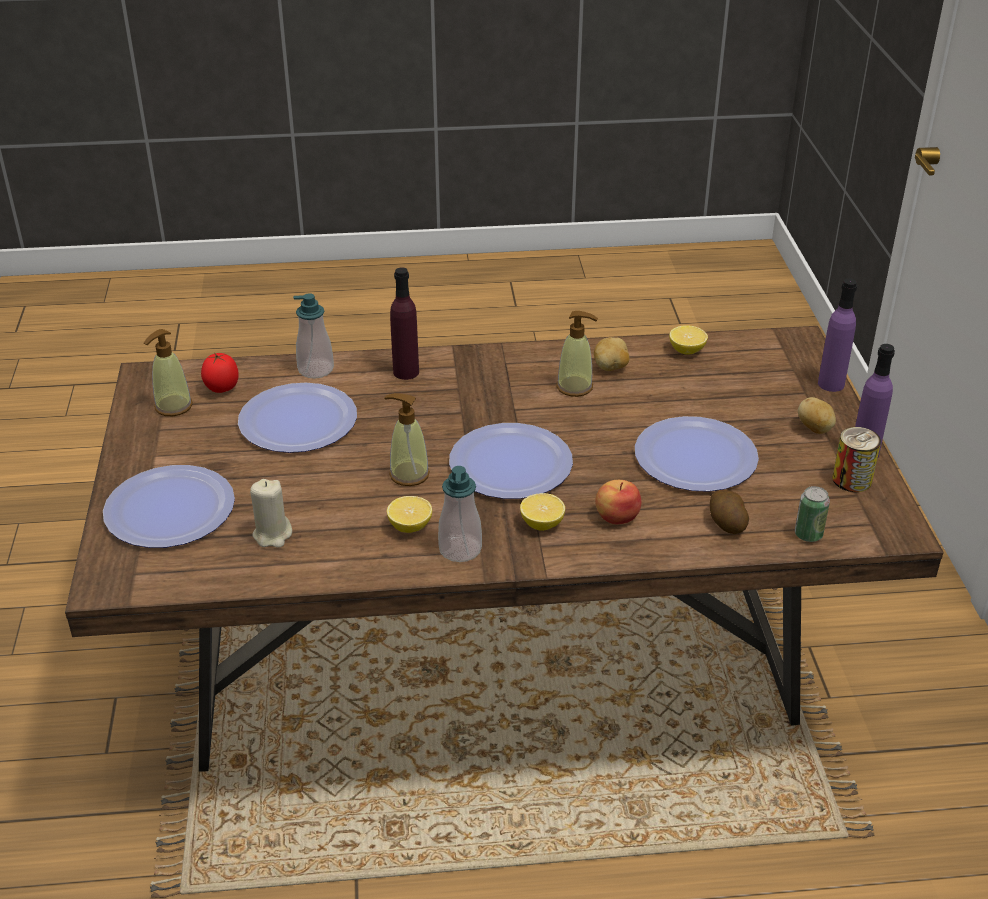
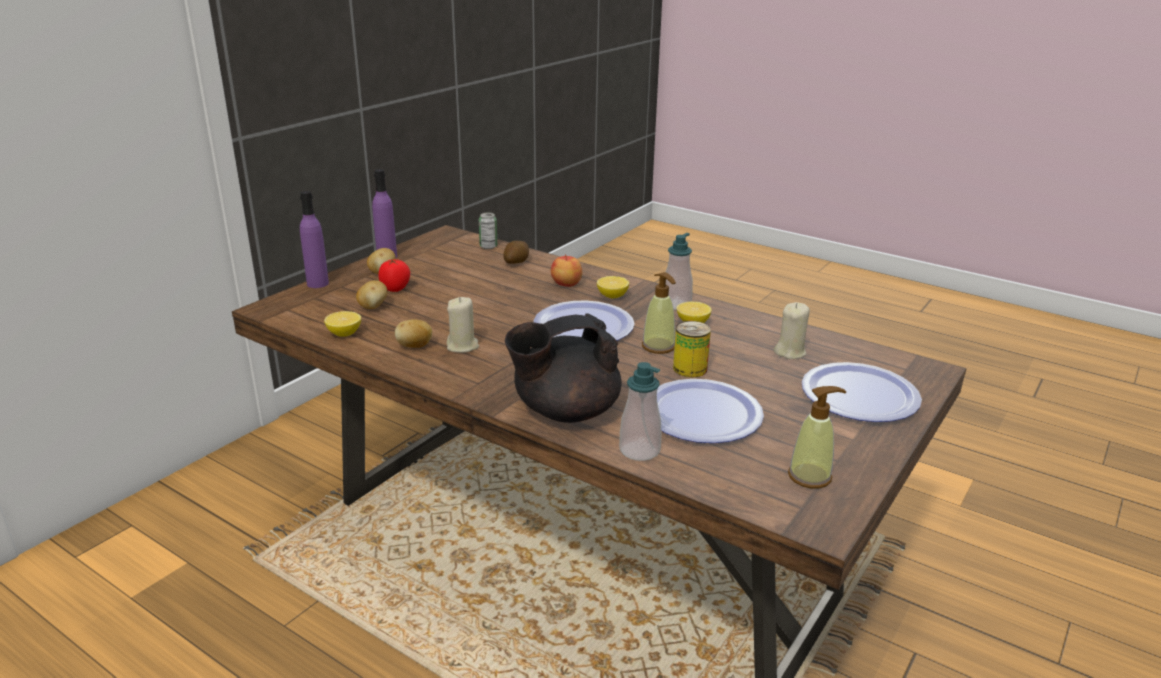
camera: 140 degrees left, 10 degrees down
tomato [201,352,239,393] -> tomato moved to [378,259,410,292]
purple bottle [390,268,419,380] -> black teapot [505,313,622,423]
soap dispenser [556,311,598,397] -> beige candle [447,297,479,353]
plate [635,416,759,492] -> none
can [832,427,881,492] -> can moved to [673,321,711,377]
none -> potato [356,280,387,309]

